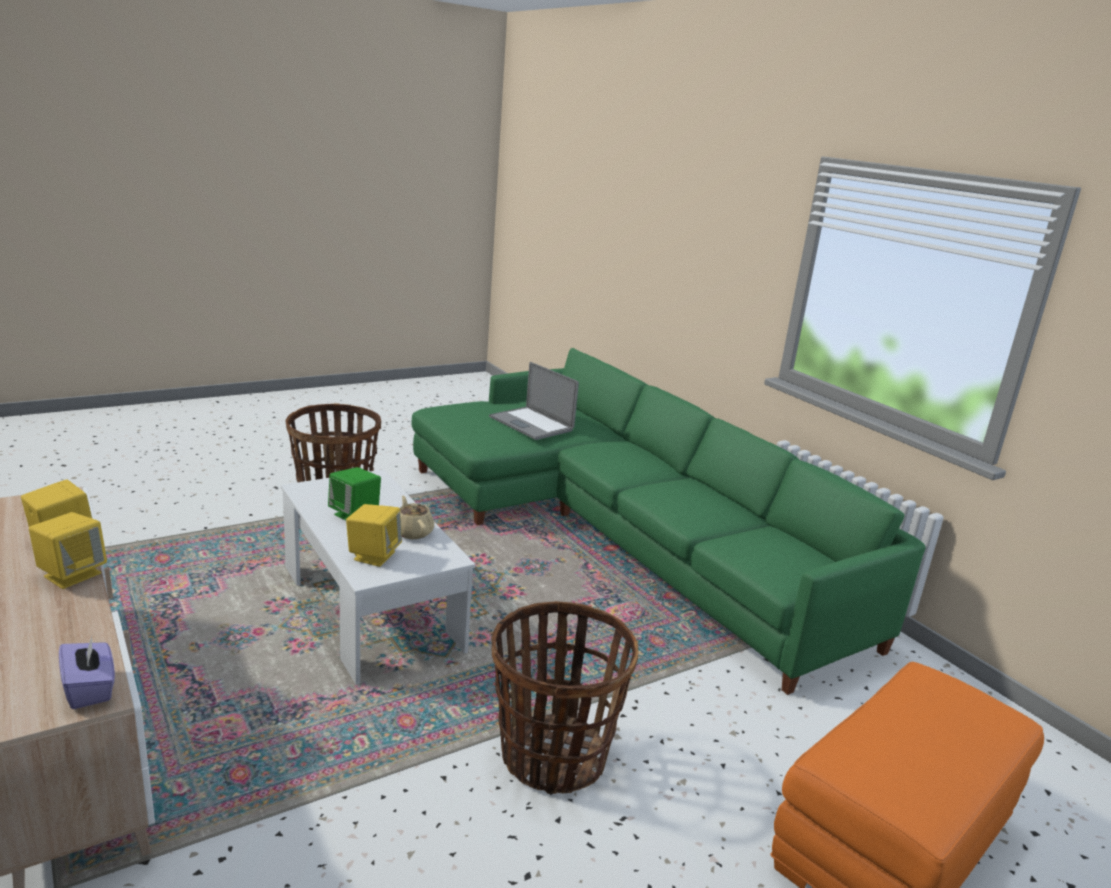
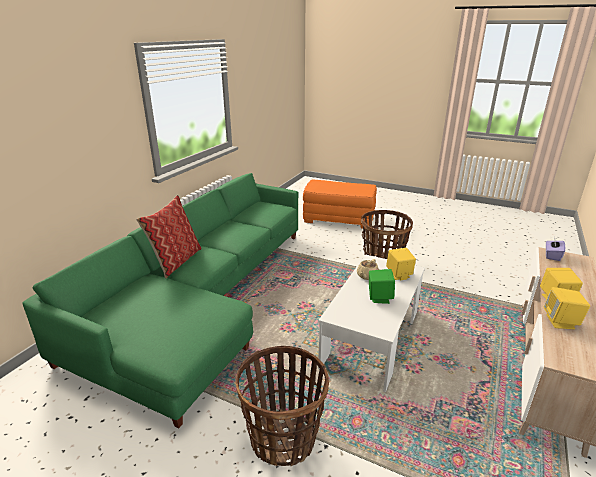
camera: 120 degrees left, 5 degrees up
laptop [489,362,579,440] -> none
none -> pillow [136,195,202,278]

